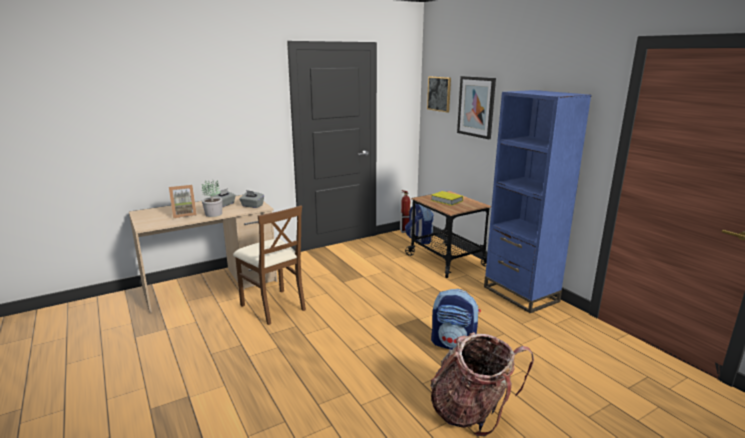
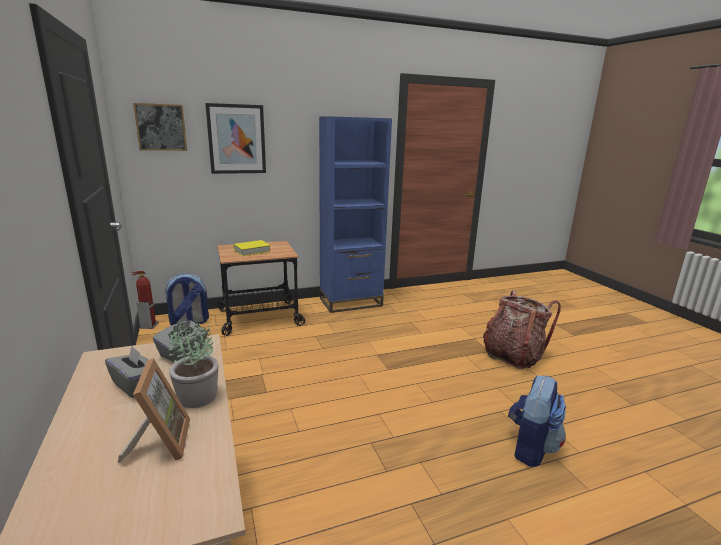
camera: 80 degrees left, 0 degrees up
brown chair [233,205,306,325] -> none
backpack [431,289,481,350] -> backpack moved to [508,375,566,467]

